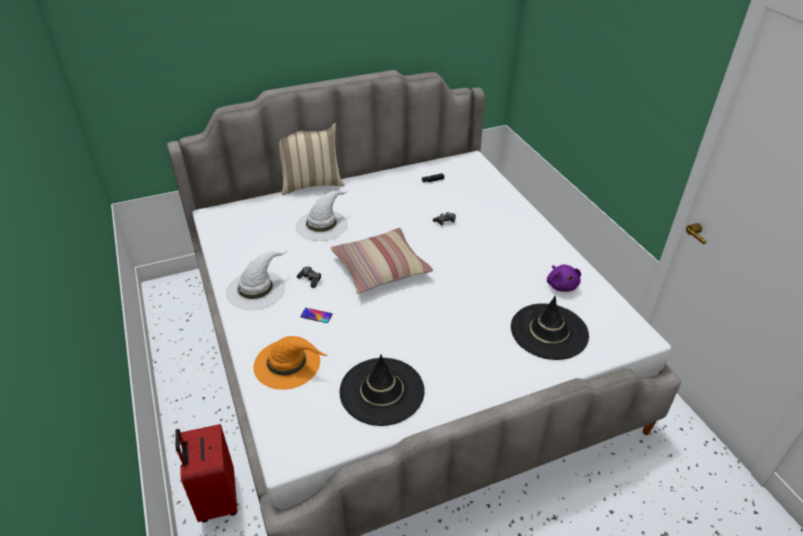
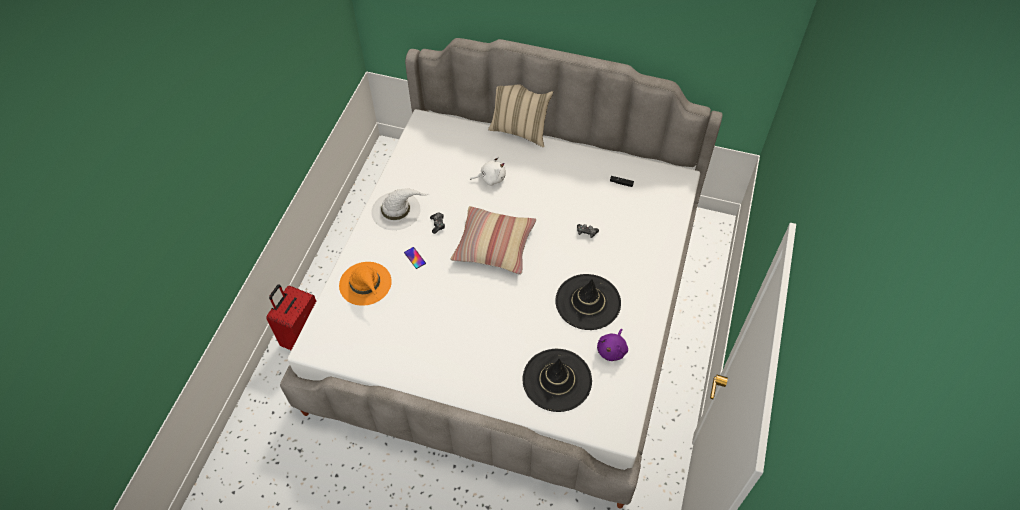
camera: 40 degrees right, 15 degrees up
white hat [296,190,349,241] -> white plush toy [470,157,506,186]
black hat [339,355,425,426] -> black hat moved to [555,274,621,330]

